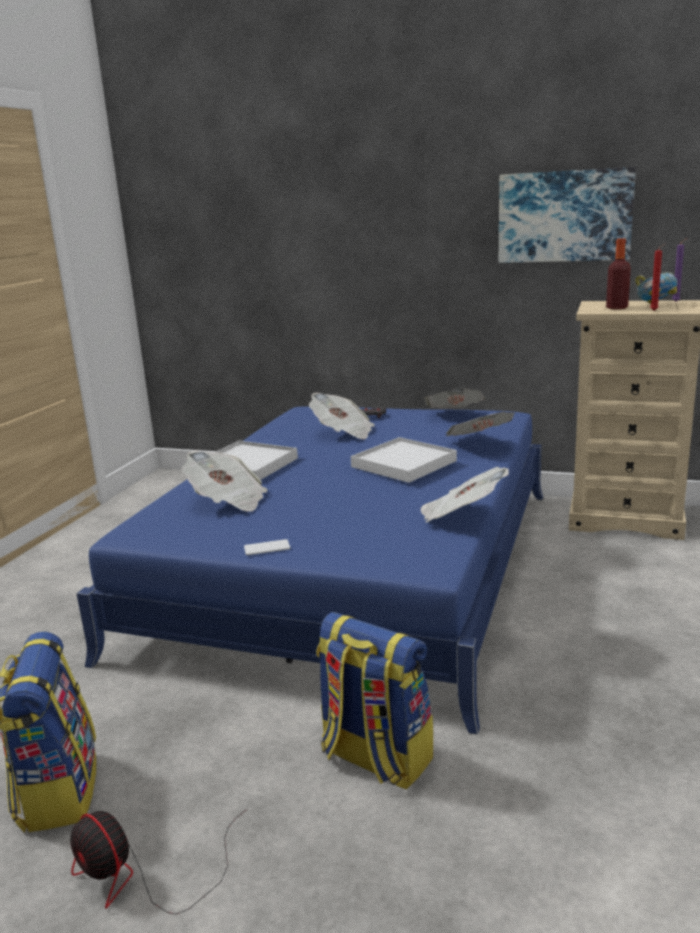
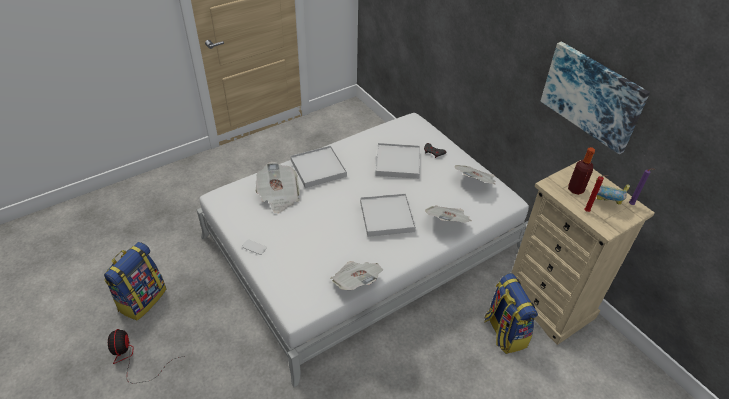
camera: 35 degrees right, 25 degrees up
blue bed [77,406,543,734] -> white bed [197,113,529,387]
newspaper [309,393,375,439] -> white tray [375,143,420,179]
backpack [316,612,433,789] -> backpack moved to [484,273,538,354]

